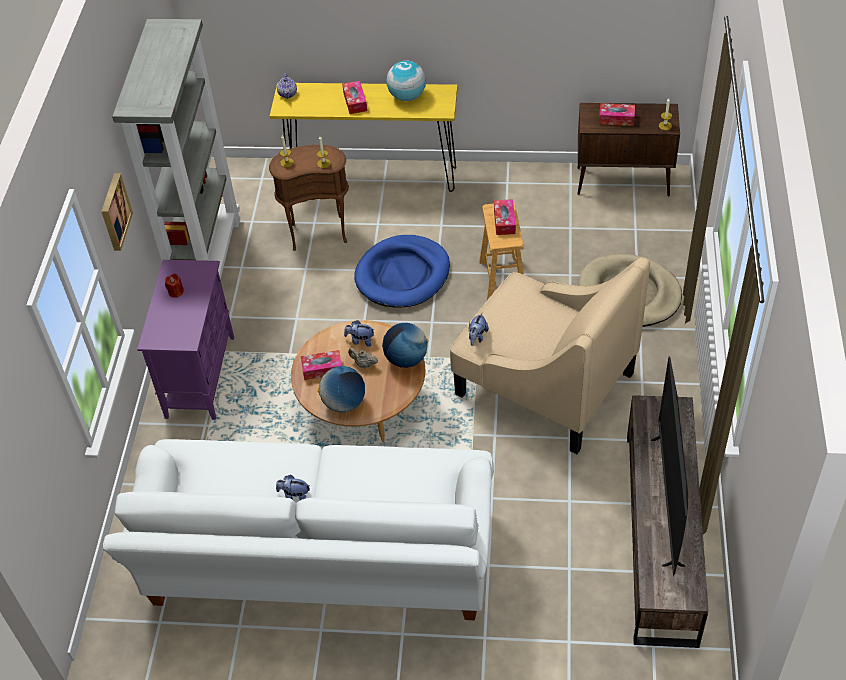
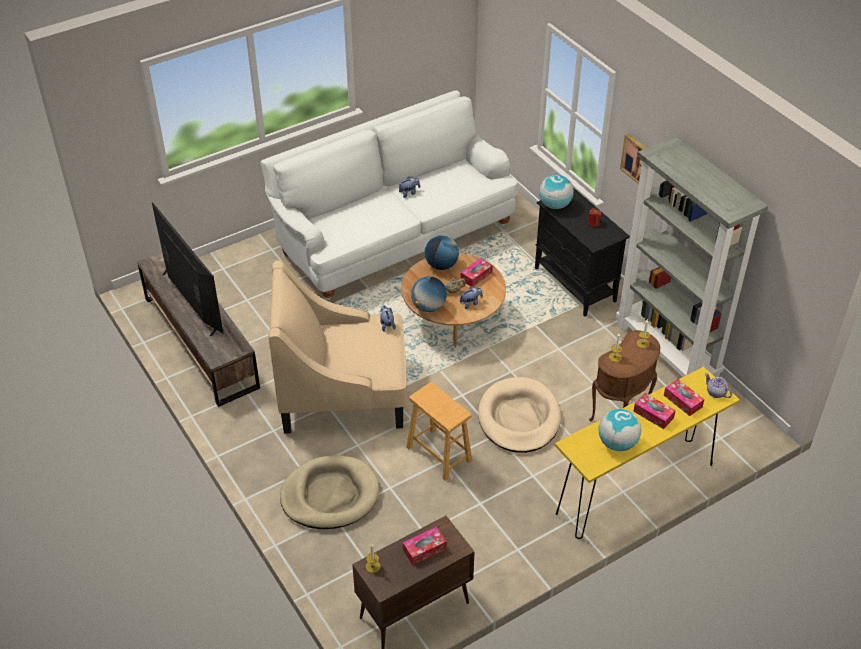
camera: 140 degrees right, 5 degrees down
purple cabinet [137,260,234,420] -> black cabinet [535,187,630,316]
blue dog bed [354,235,450,308] -> beige dog bed [478,377,561,453]
tissue box [494,199,516,235] -> tissue box moved to [664,379,704,416]
none -> globe [539,174,574,209]

